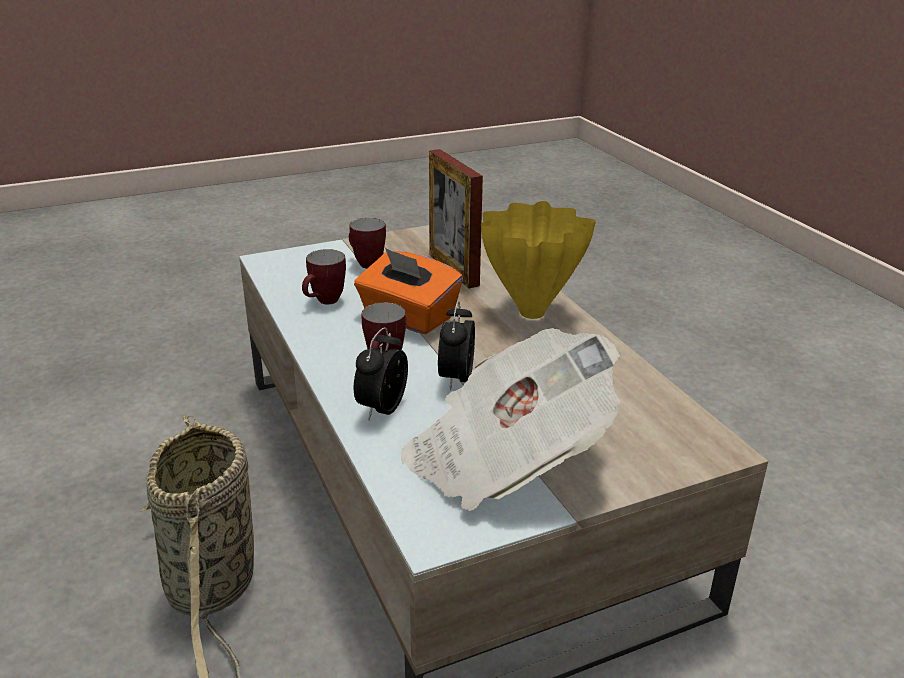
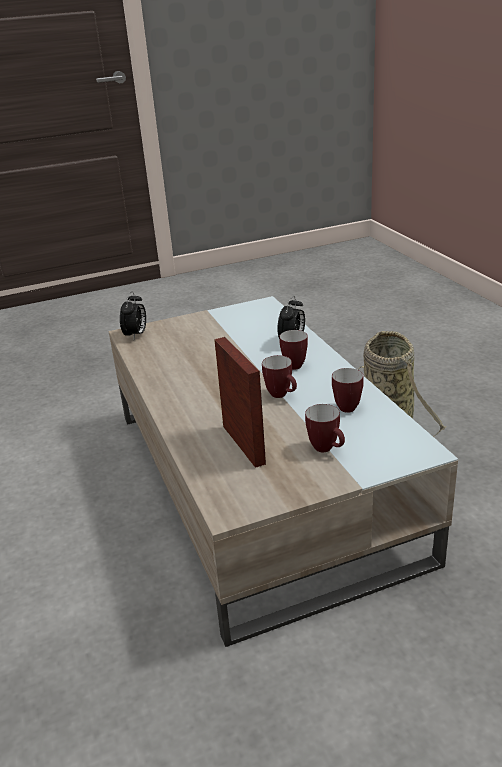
camera: 175 degrees left, 0 degrees up
orange tissue box [354,248,463,334] -> mug [262,355,297,398]
newspaper [401,328,620,511] -> none
alarm clock [438,301,475,390] -> alarm clock moved to [120,291,146,339]
yellow vase [481,201,596,319] -> none

